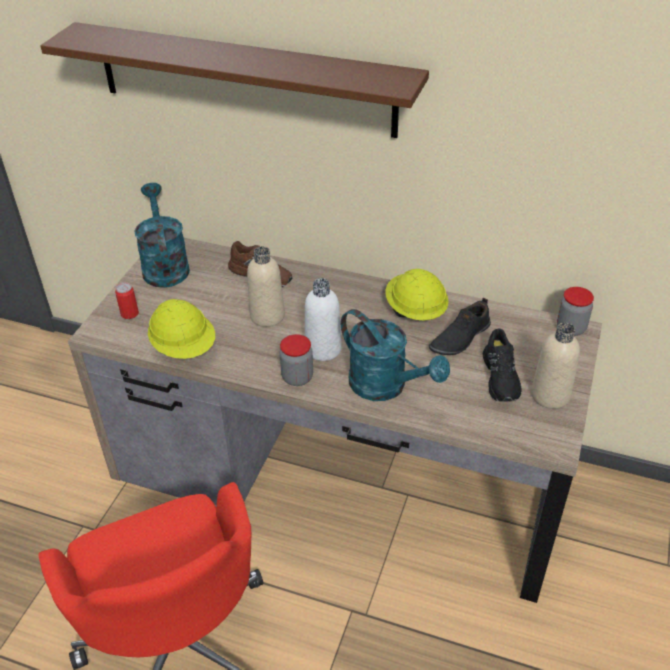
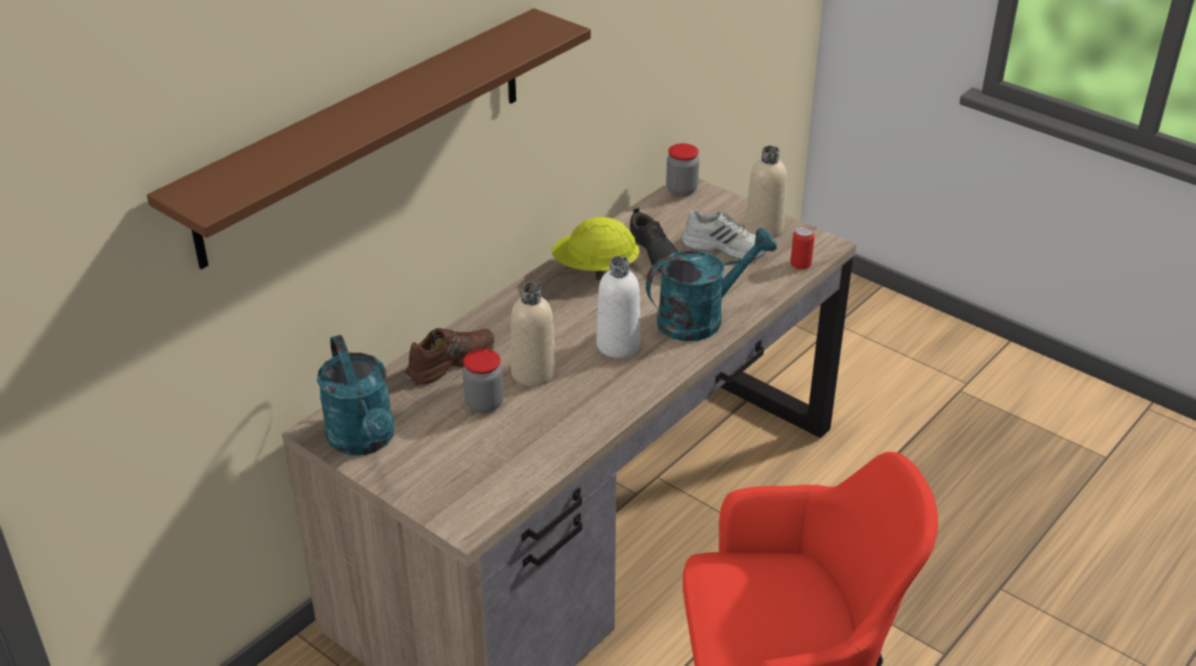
camera: 70 degrees left, 5 degrees down
can [115,282,139,319] -> can moved to [790,226,815,269]
turquoise watering can [134,183,190,288] -> turquoise watering can turned 120 degrees counterclockwise [317,335,395,455]
yellow hard hat [148,299,215,359] -> none
jar [279,334,313,386] -> jar moved to [462,349,504,413]
black shoe [483,328,522,402] -> white shoe [681,209,767,260]

